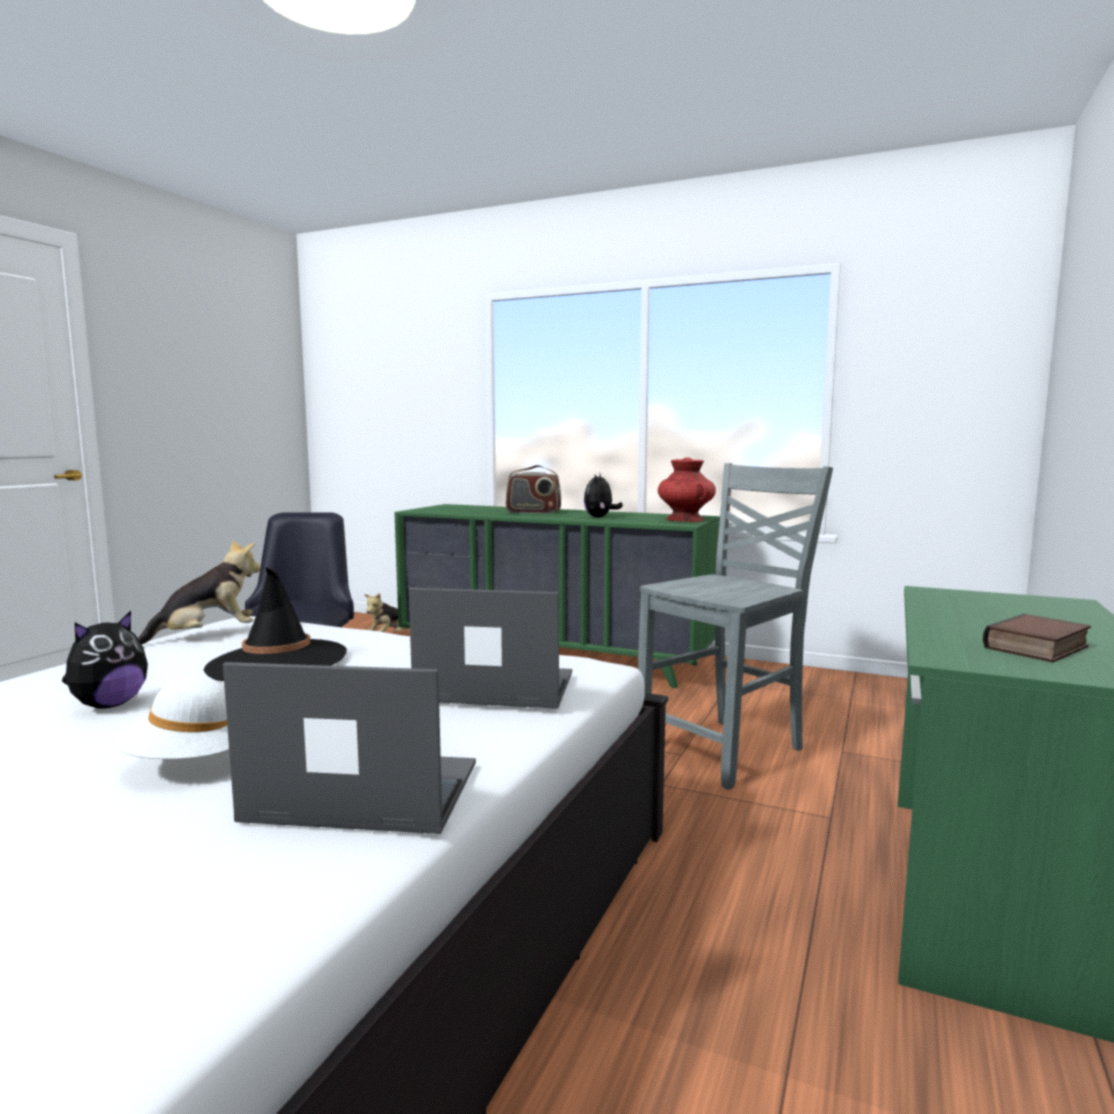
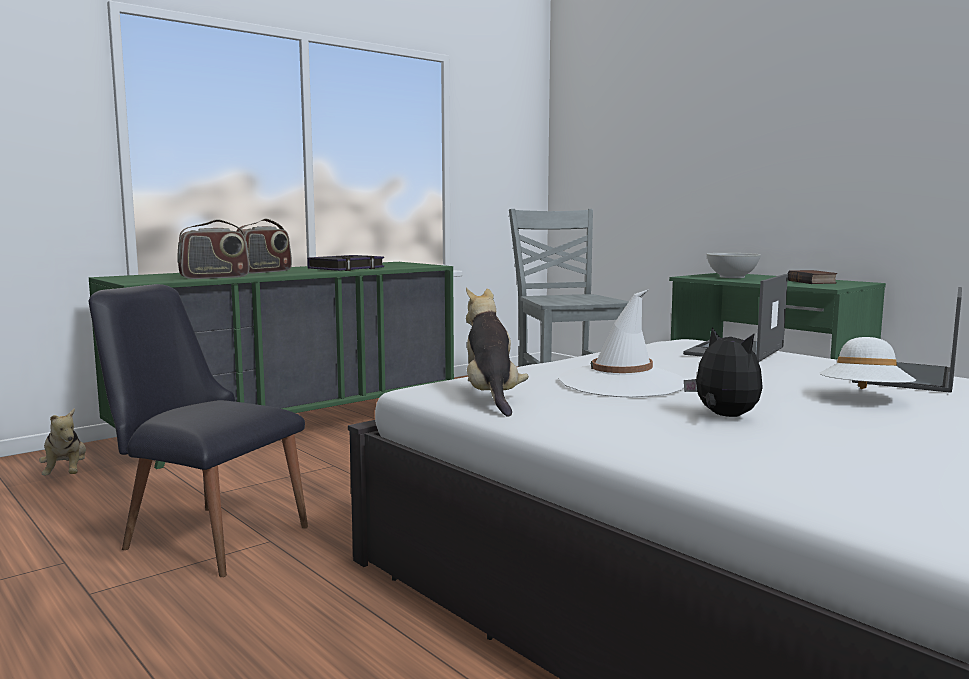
camera: 65 degrees left, 0 degrees up
black hat [203,567,347,681] -> white hat [559,289,685,398]
plush toy [584,474,623,517] -> book [307,255,384,271]
red vase [658,458,716,522] -> none
none -> radio [177,219,250,279]
none -> white bowl [706,253,761,278]

